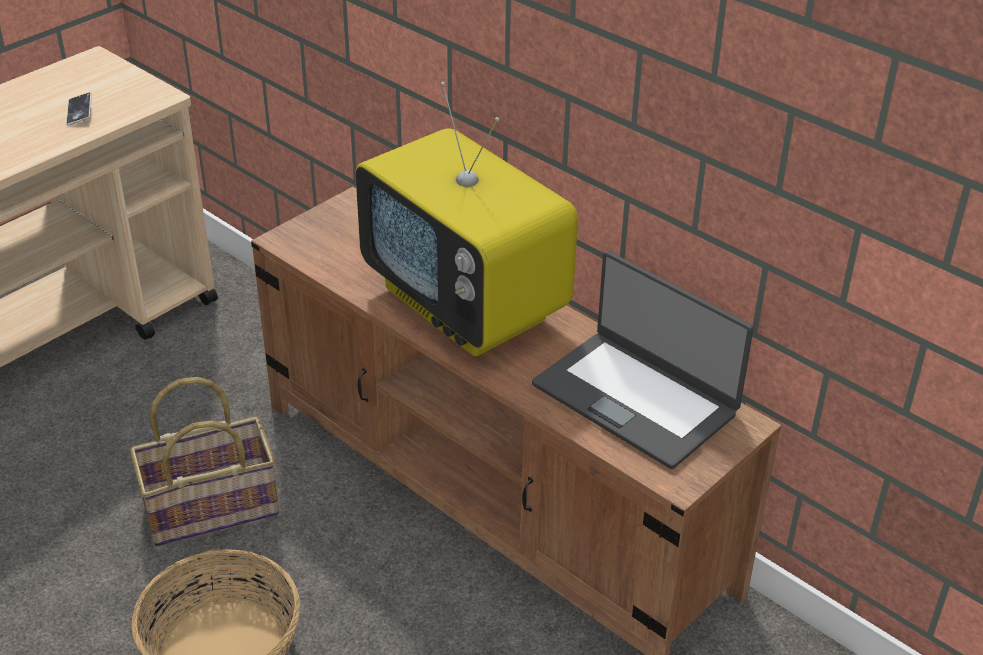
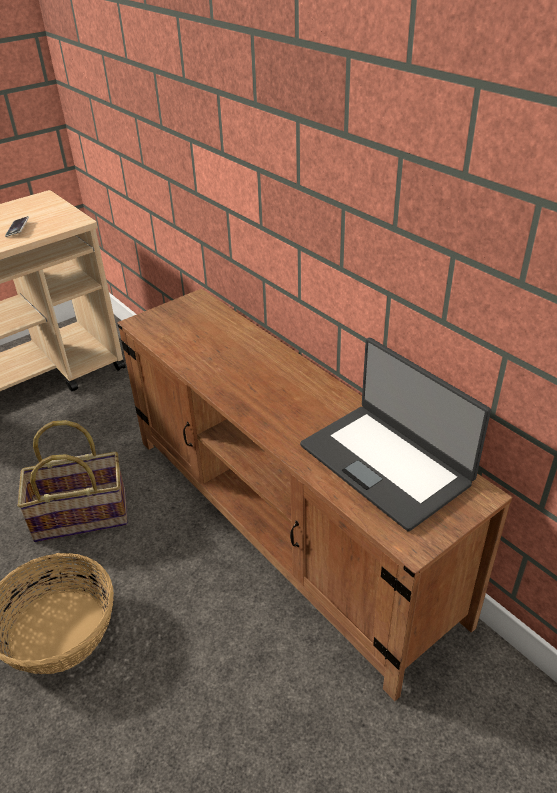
camera: 10 degrees right, 0 degrees up
television [355,82,578,356] -> none

